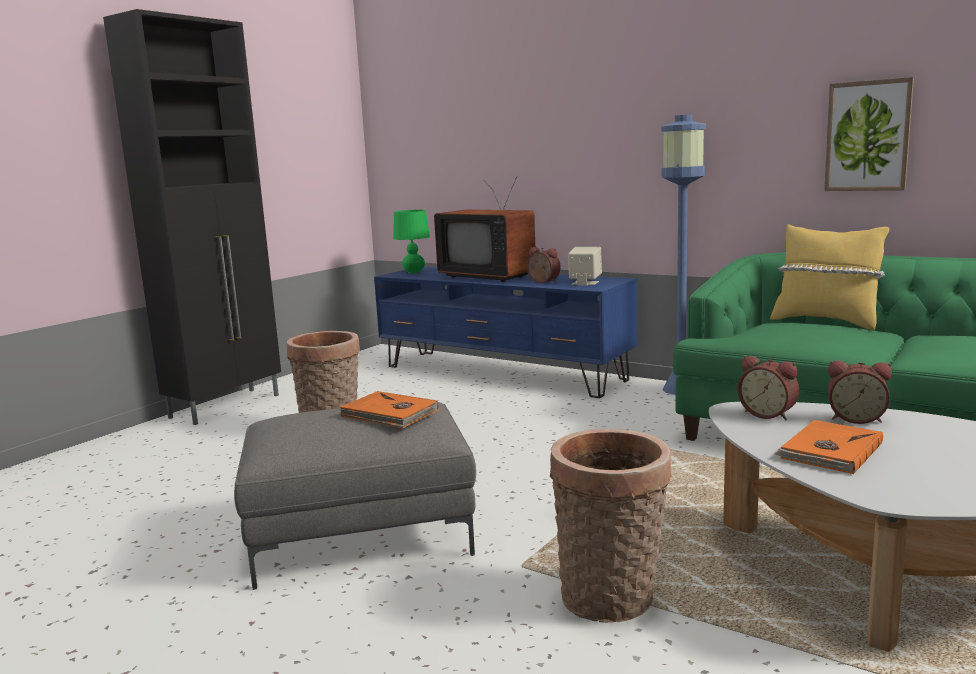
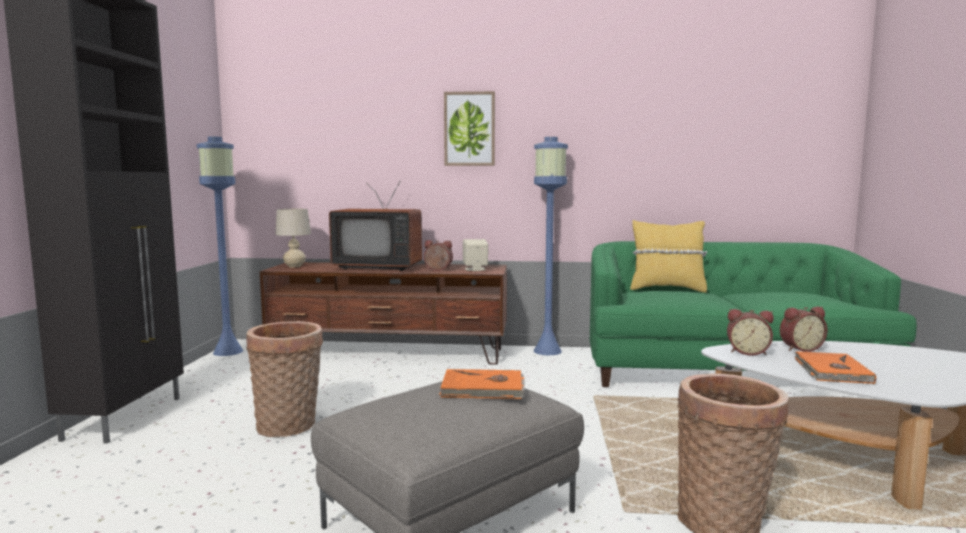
camera: 30 degrees left, 5 degrees down
blue tv stand [374,267,637,398] -> brown tv stand [260,262,507,365]
green table lamp [393,210,430,273] -> beige table lamp [275,209,311,268]
picture [824,77,914,191] -> picture moved to [444,91,495,166]
none -> blue floor lamp [197,137,243,356]

